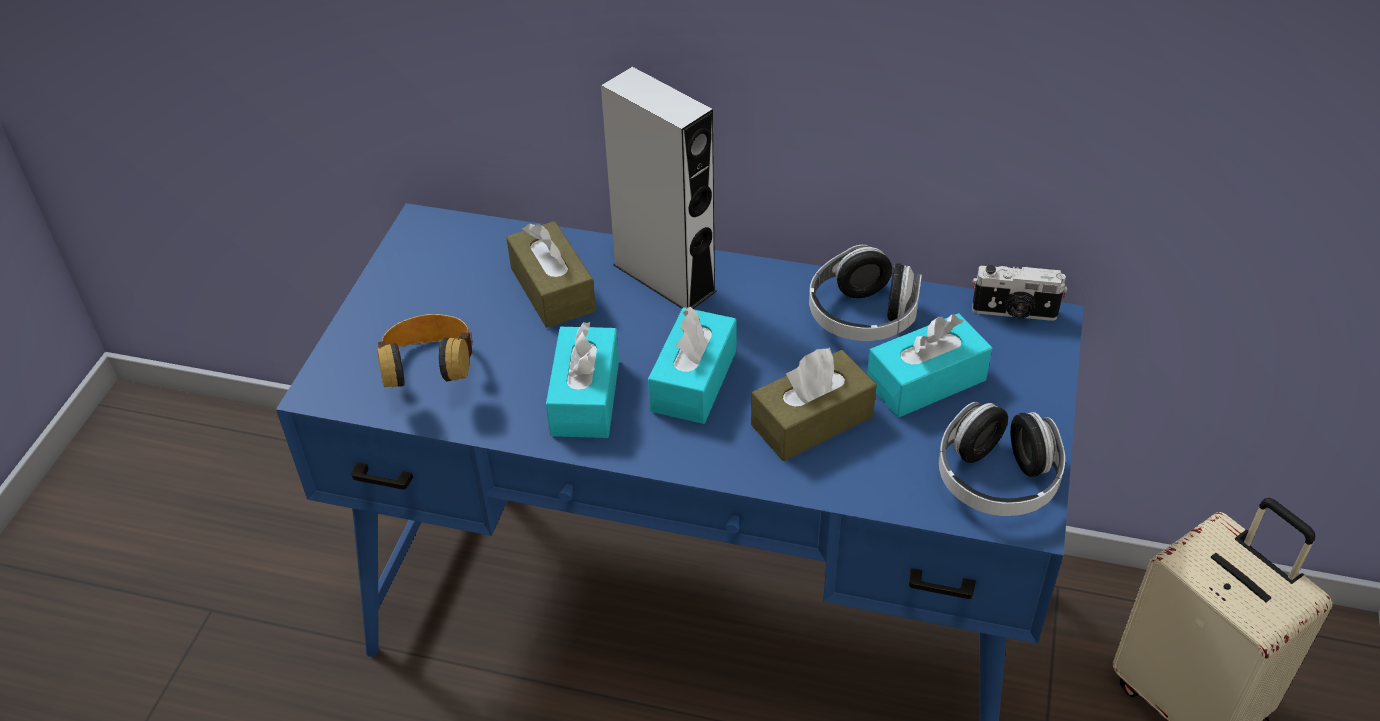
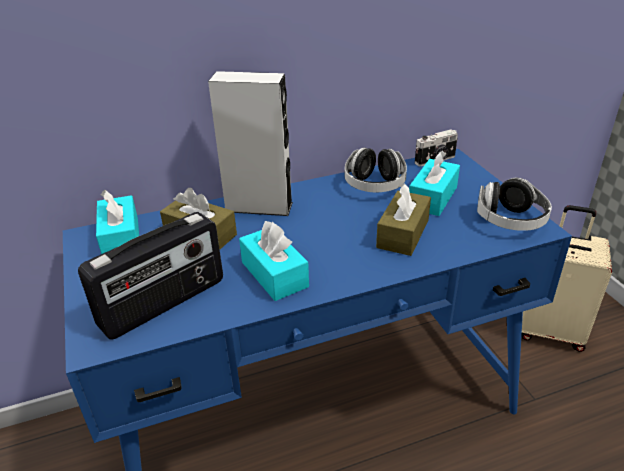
camera: 35 degrees left, 10 degrees down
headphones [377,314,473,387] -> radio [78,212,223,340]
turquoise tissue box [648,307,736,424] -> turquoise tissue box moved to [96,190,139,254]

